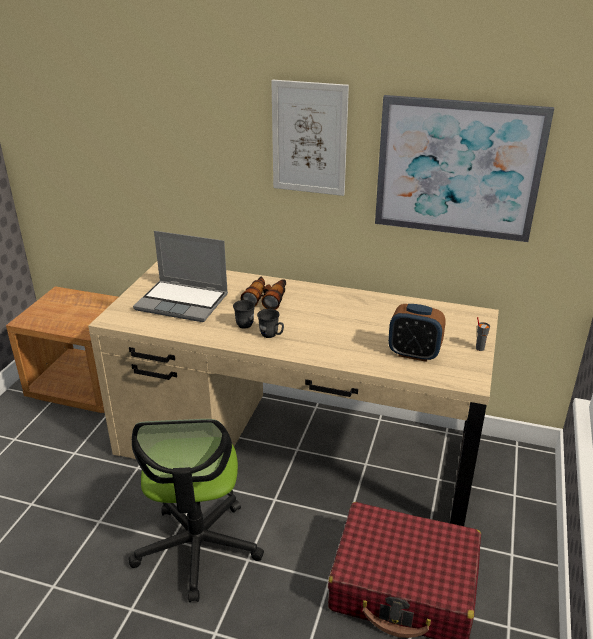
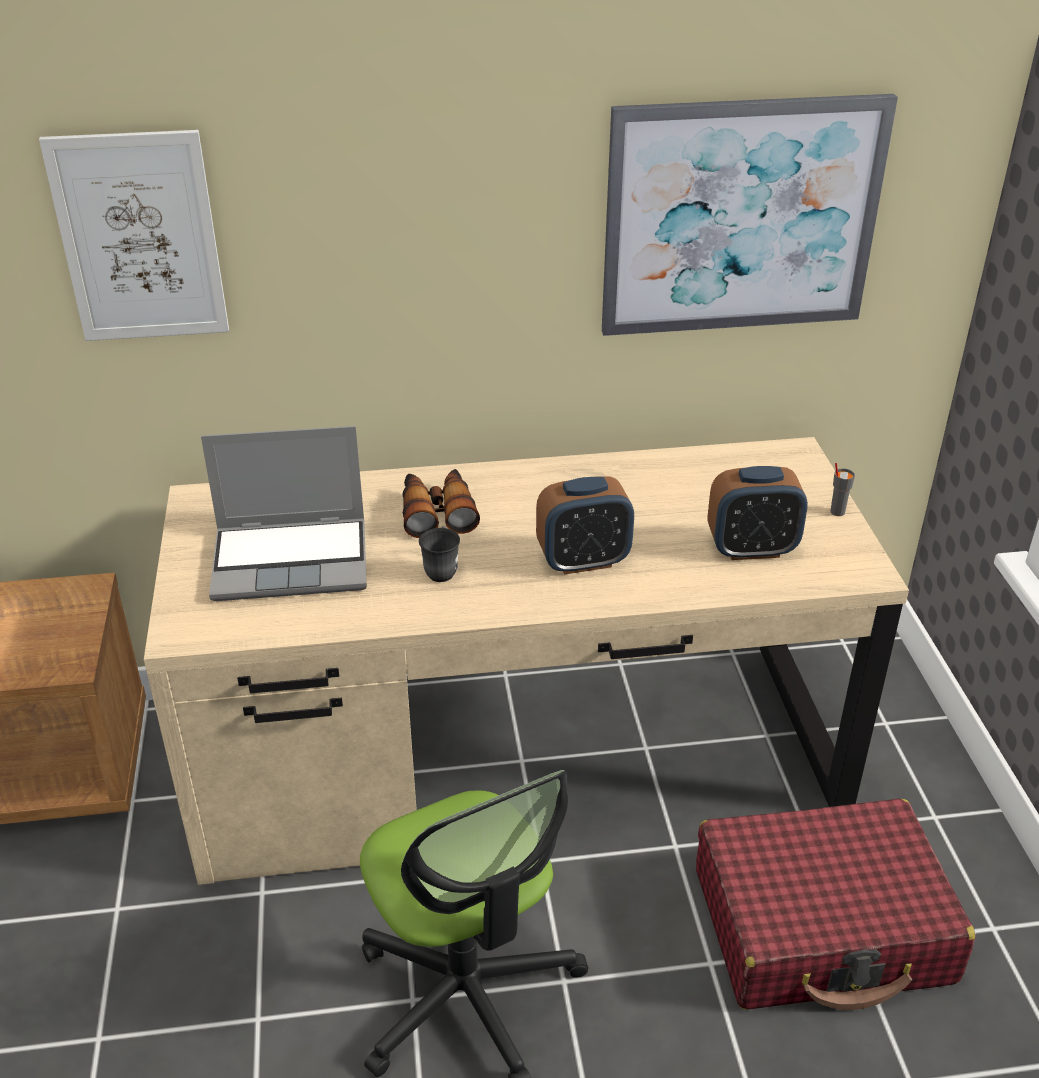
camera: 25 degrees left, 5 degrees up
grey mug [257,309,284,338] -> none
picture [271,80,349,196] -> picture moved to [39,130,229,341]
none -> alarm clock [536,476,634,575]

